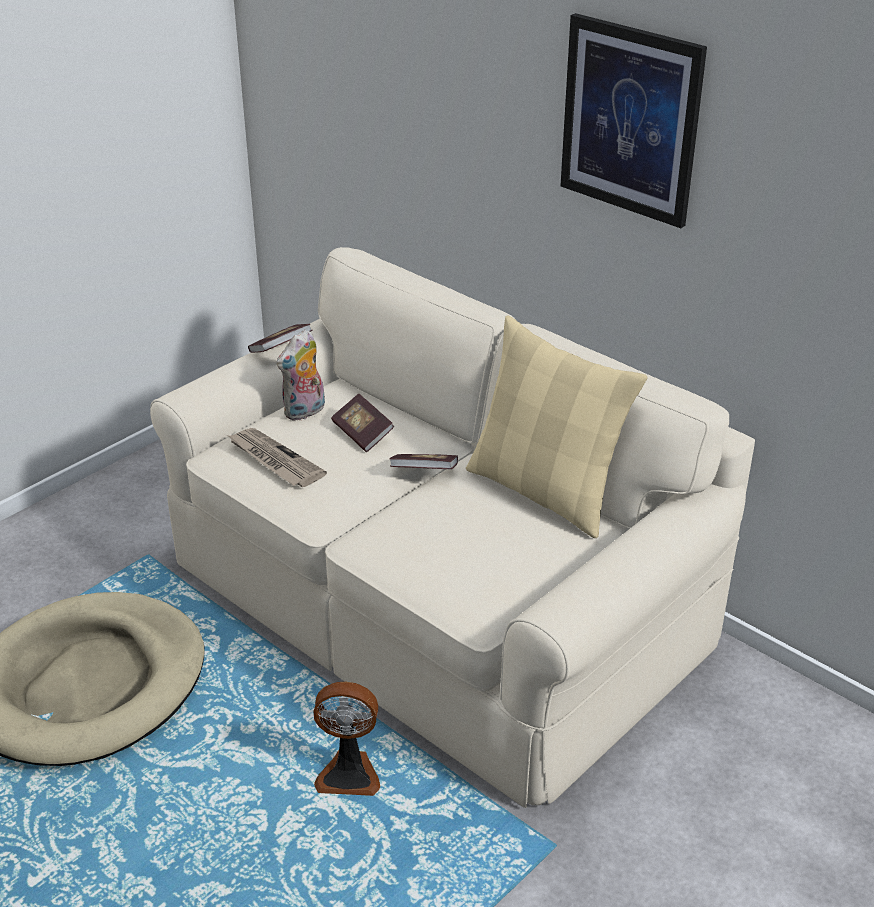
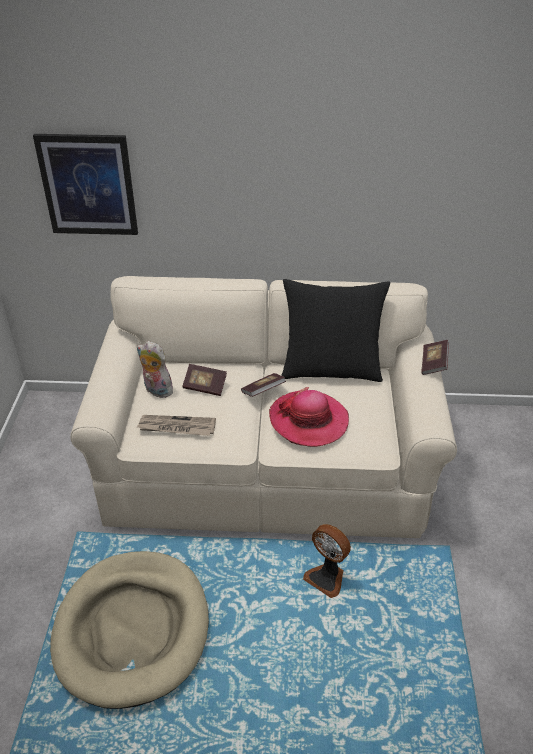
camera: 40 degrees left, 5 degrees up
book [248,324,312,353] -> book moved to [421,340,449,375]
plush toy [277,329,325,421] -> plush toy turned 120 degrees clockwise [137,341,173,398]
fan [314,682,380,796] -> fan turned 75 degrees clockwise [303,524,351,598]
beige pillow [466,315,647,538] -> black pillow [281,279,390,382]
picture [560,13,707,228] -> picture moved to [33,134,138,235]
none -> hat [269,387,349,447]

